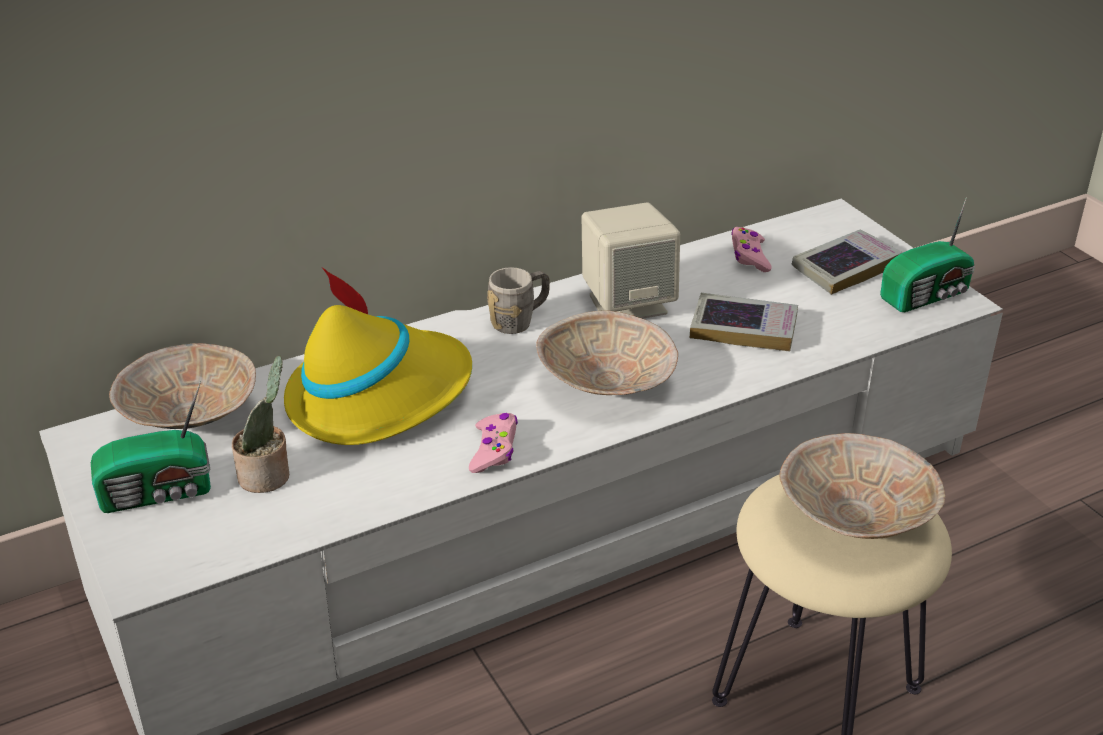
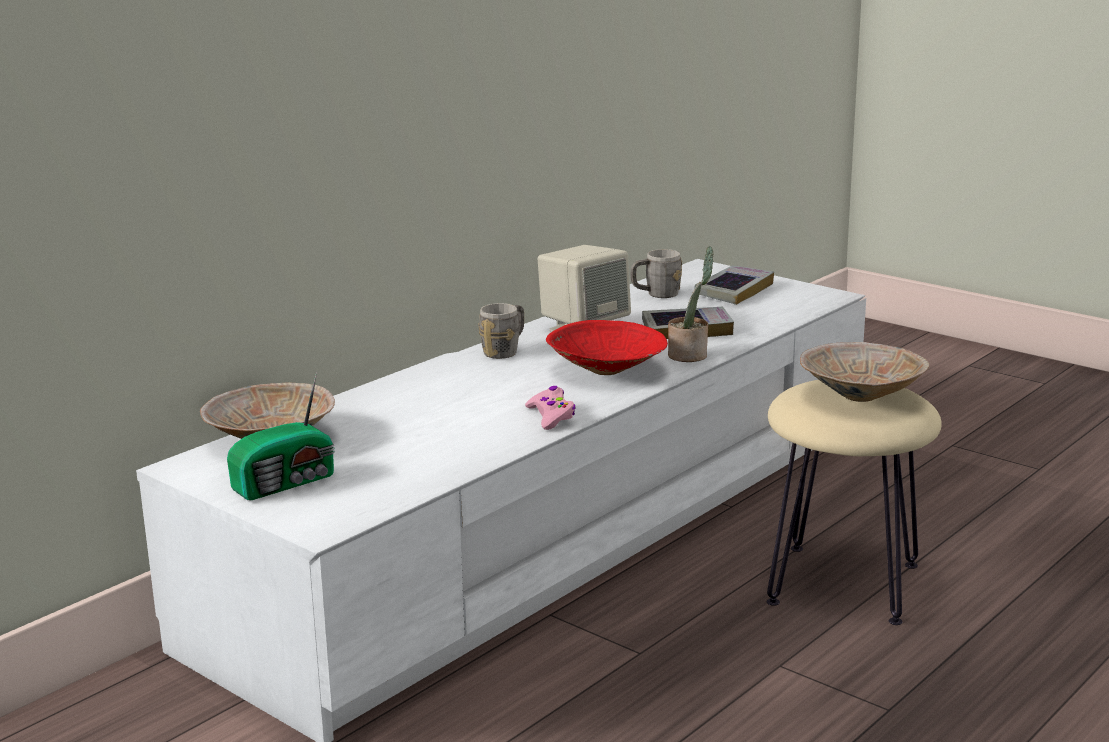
camera: 20 degrees left, 15 degrees down
potted plant [232,356,289,493] -> potted plant moved to [668,246,713,362]
yellow hat [284,267,472,445] -> none
beige bowl [536,311,678,395] -> red bowl [546,320,668,375]
pink game controller [731,227,772,272] -> grey mug [630,249,682,298]
radio [880,197,975,312] -> none

